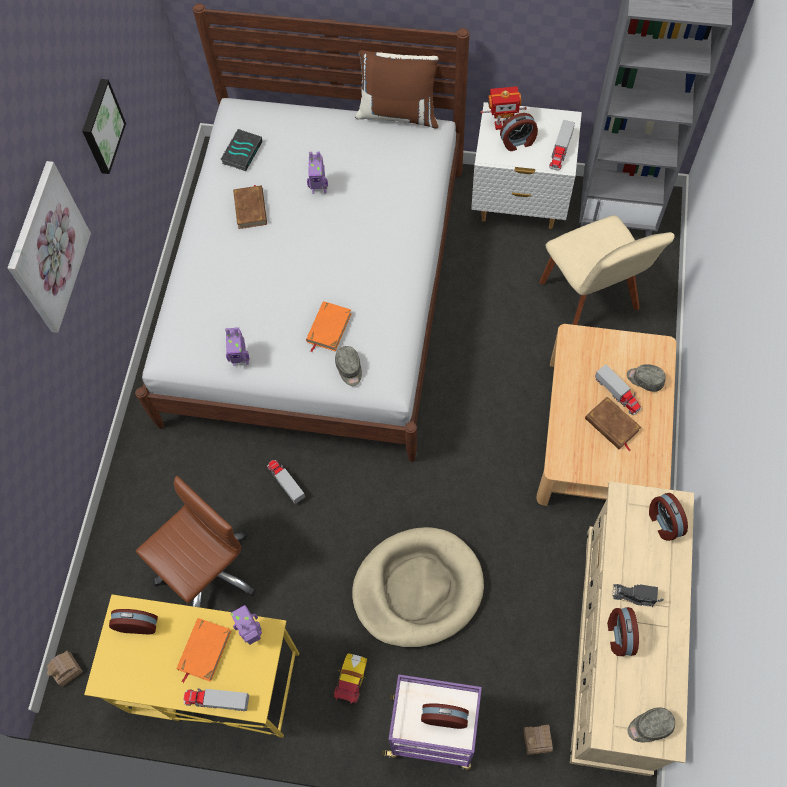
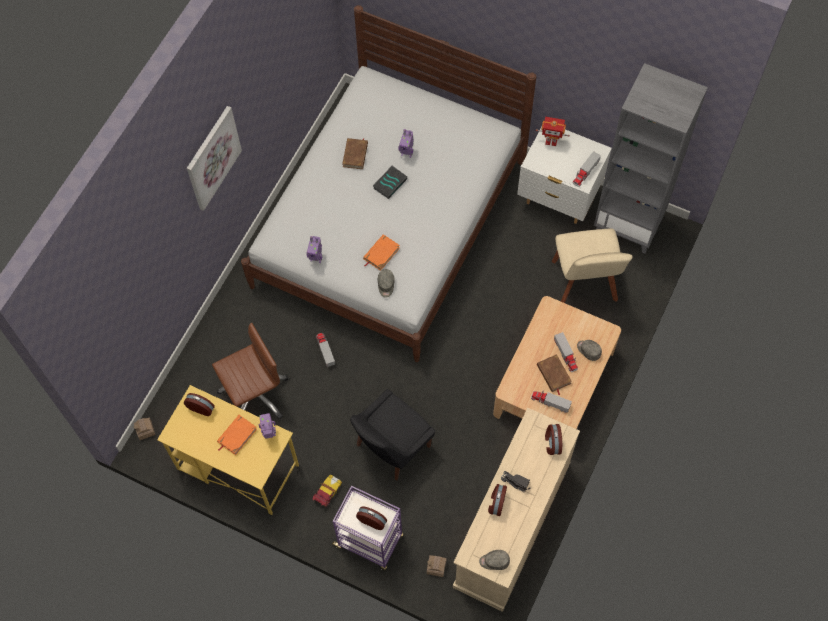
camera: 15 degrees right, 0 degrees up
picture [82,79,126,174] -> none
toy truck [183,688,249,711] -> toy truck moved to [531,391,572,413]
book [221,129,263,171] -> book moved to [373,166,407,199]
beige dog bed [352,527,484,648] -> black chair [350,389,435,480]
brown pillow [355,50,439,128] -> none
alarm clock [500,113,538,151] -> none

